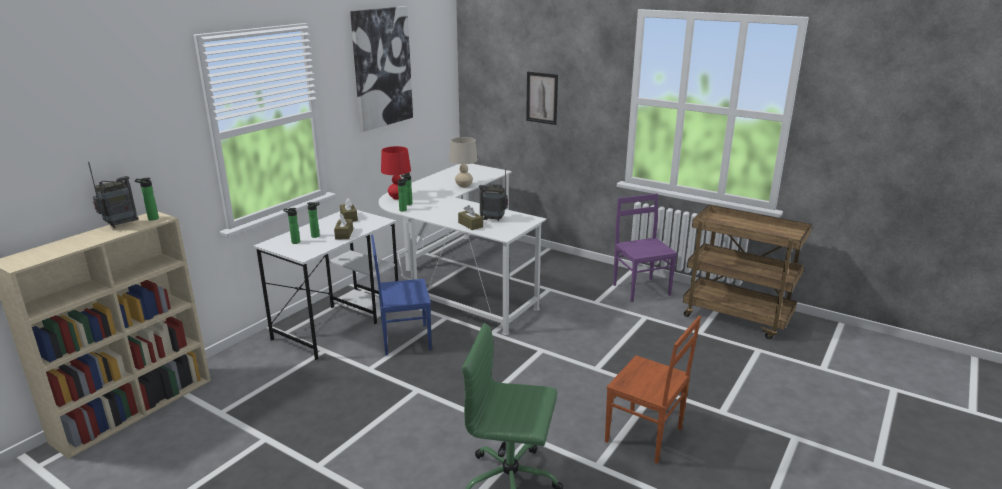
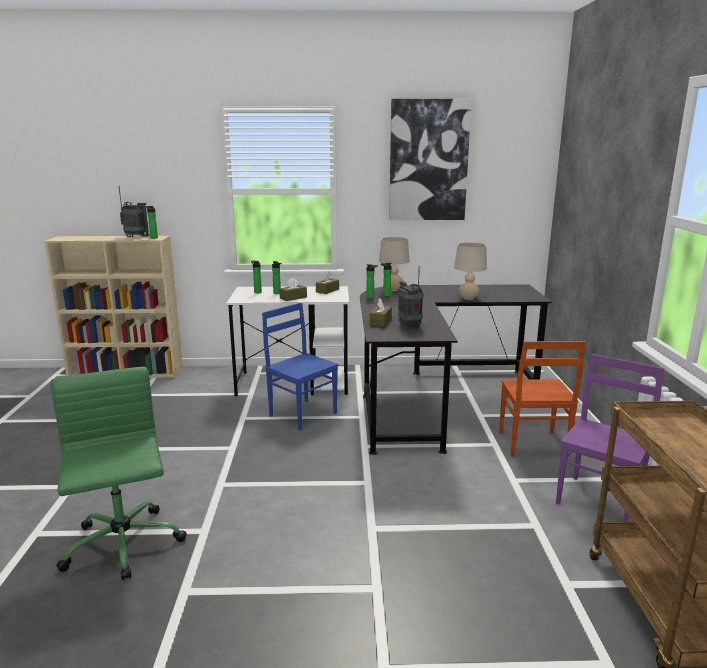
camera: 55 degrees right, 5 degrees down
white desk [379,164,547,335] -> black desk [360,284,552,455]
red table lamp [381,146,411,200] -> beige table lamp [379,237,410,291]
picture [526,72,558,125] -> none
brown chair [605,315,701,464] -> brown chair moved to [499,341,586,457]

